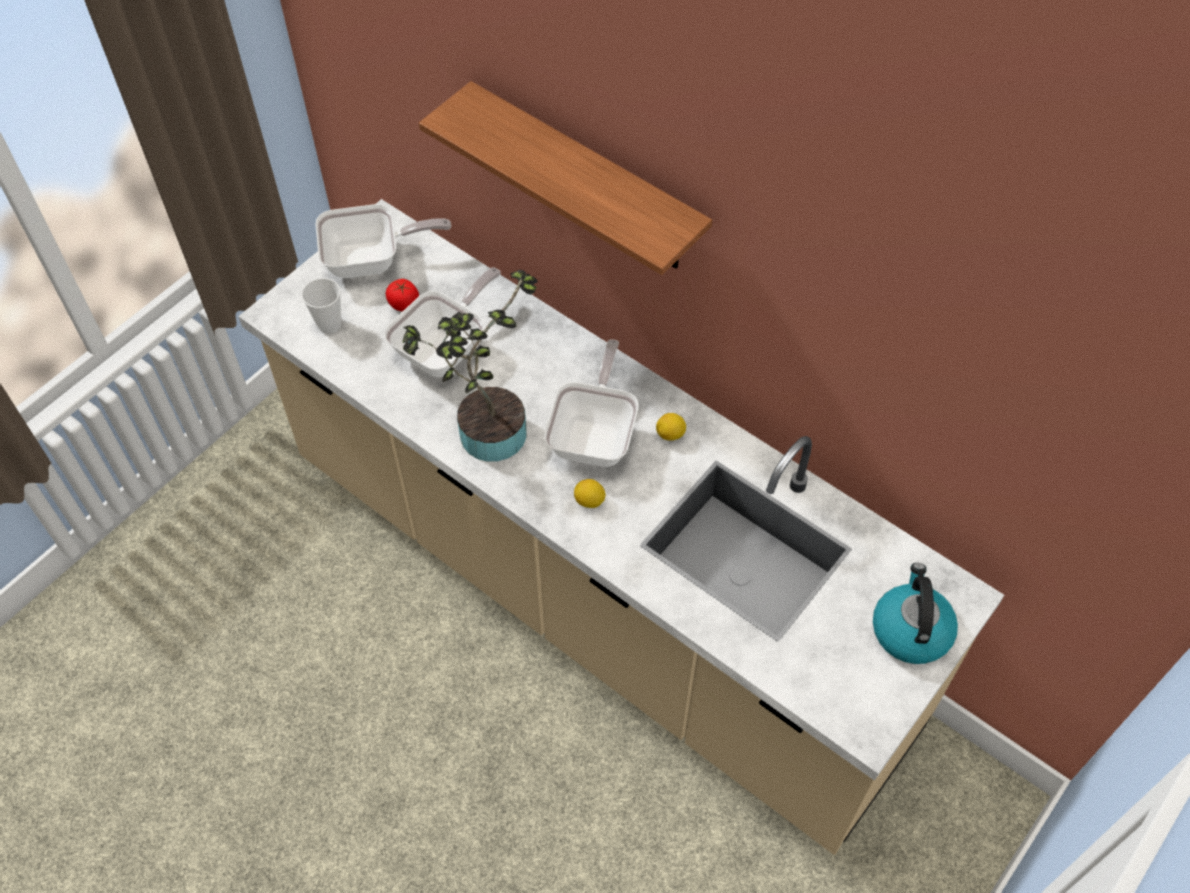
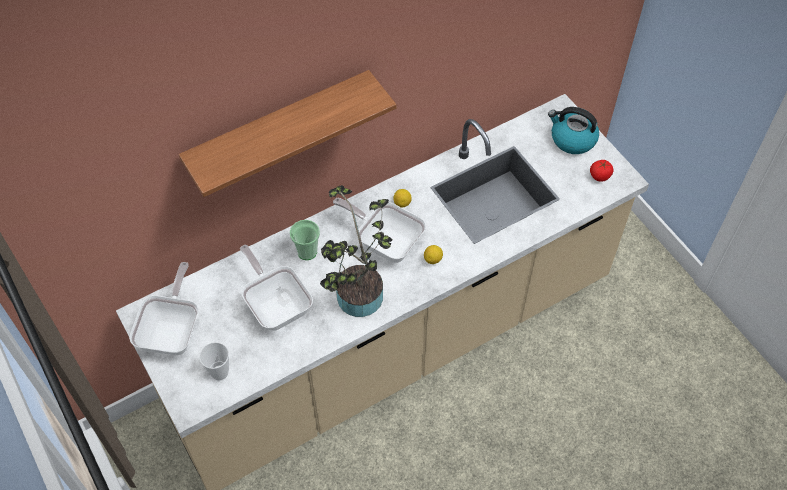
camera: 70 degrees left, 0 degrees up
tomato [386,279,419,312] -> tomato moved to [590,160,613,182]
none -> cup [290,220,320,260]

